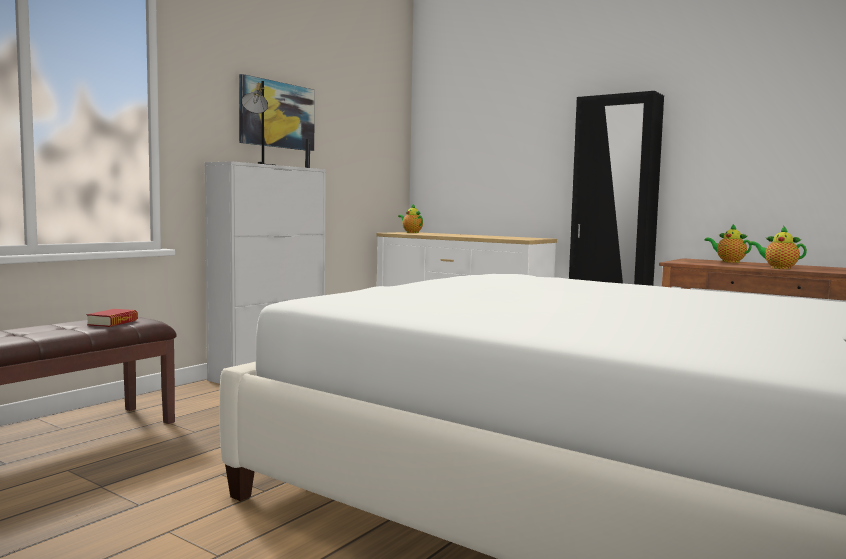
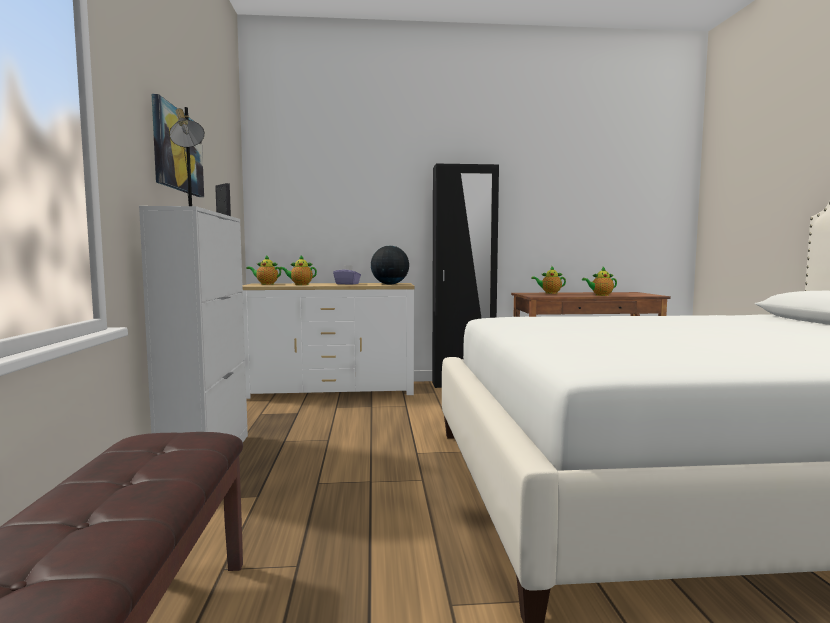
camera: 40 degrees left, 0 degrees up
book [87,309,138,327] -> none
none -> teapot [279,256,317,285]
none -> purple tissue box [333,265,361,285]
none -> globe [371,246,409,284]

